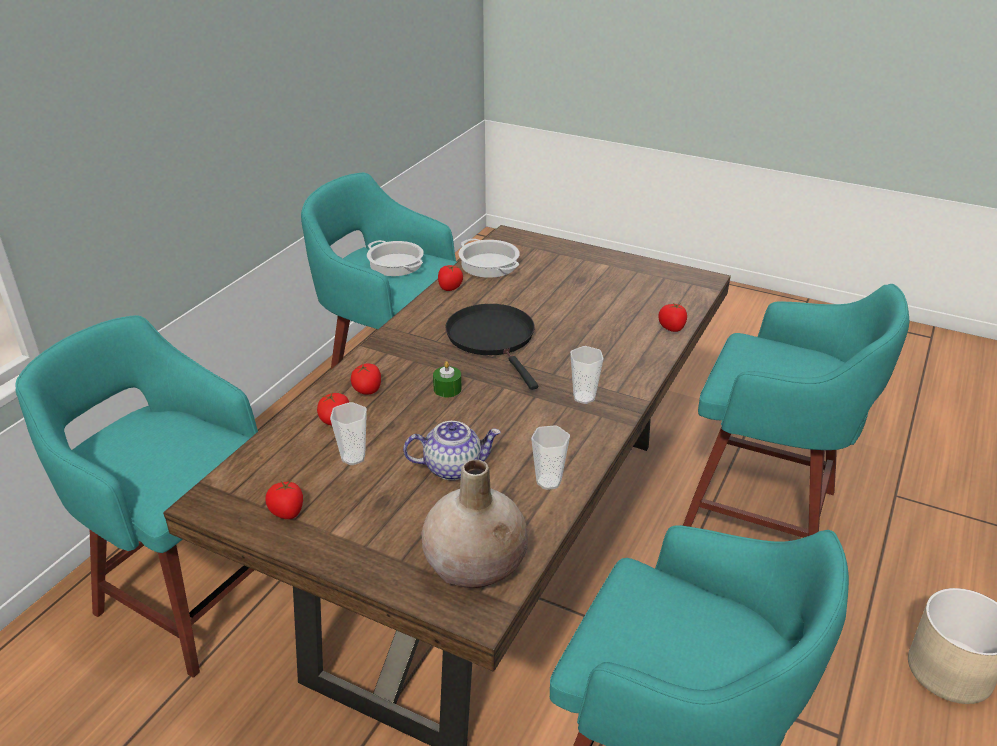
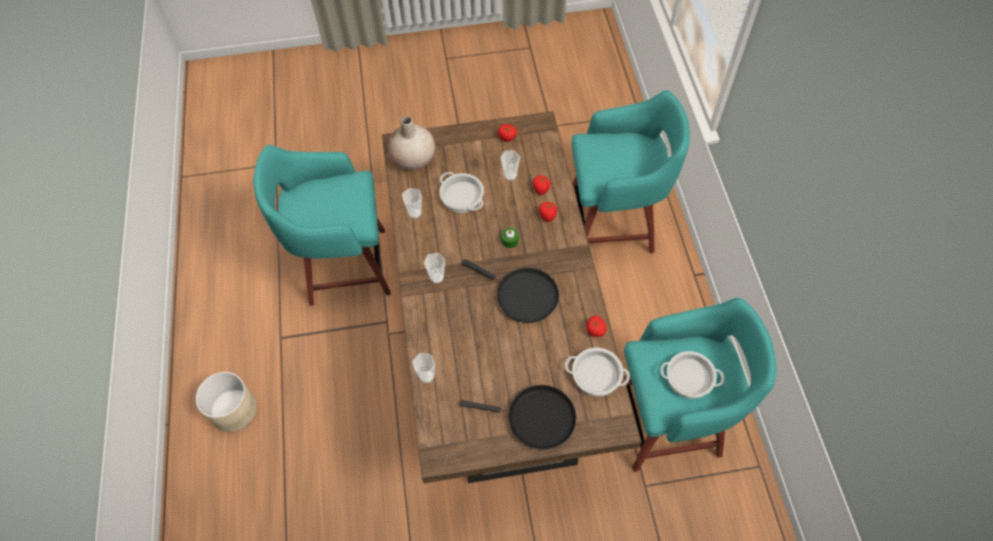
camera: 145 degrees right, 25 degrees up
teapot [403,421,501,480] -> cooking pot [439,172,484,213]
tomato [658,302,687,332] -> cup [412,353,435,383]
turquoise stool [683,284,909,538] -> none
none -> black frying pan [460,385,576,450]

